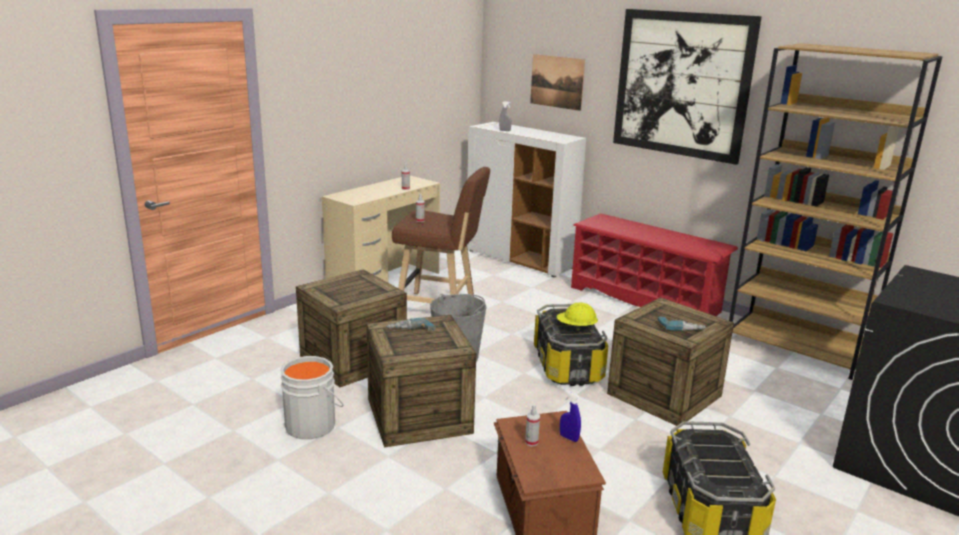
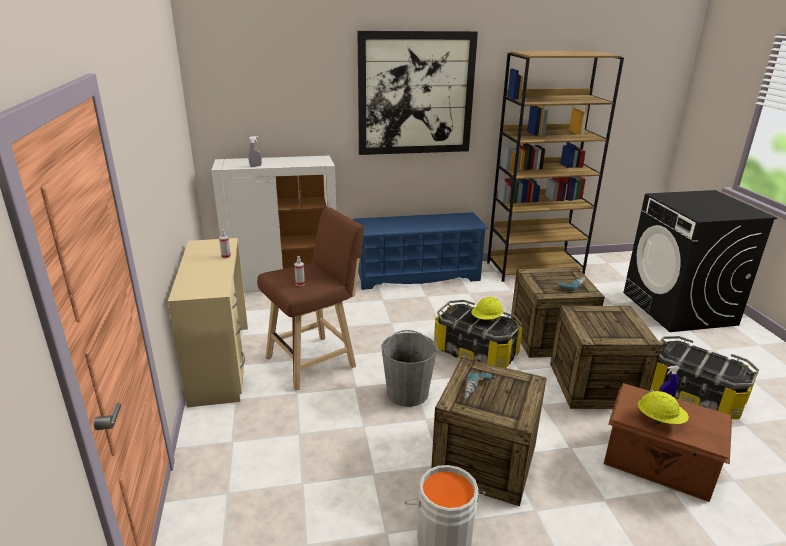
camera: 50 degrees left, 5 degrees up
crate [296,269,407,387] -> crate moved to [550,305,662,409]
spray bottle [525,405,540,446] -> yellow hard hat [638,391,689,426]
picture [530,54,585,111] -> none
red shoe rack [571,213,738,316] -> blue shoe rack [353,212,488,290]

